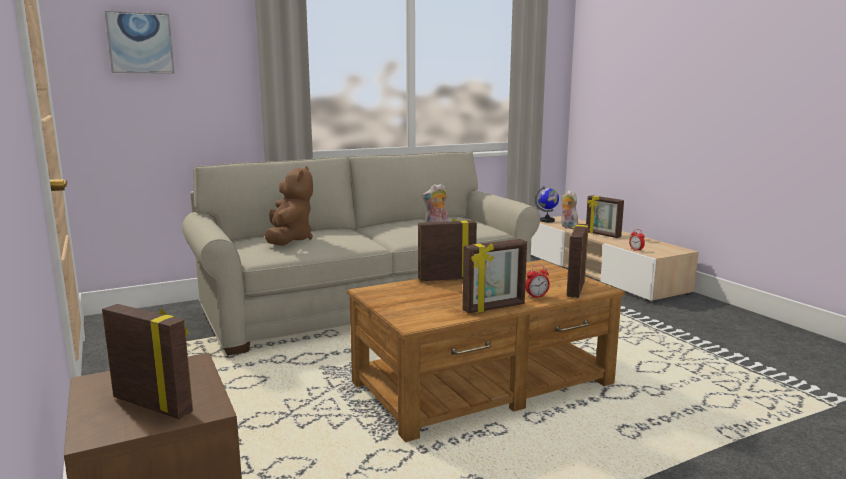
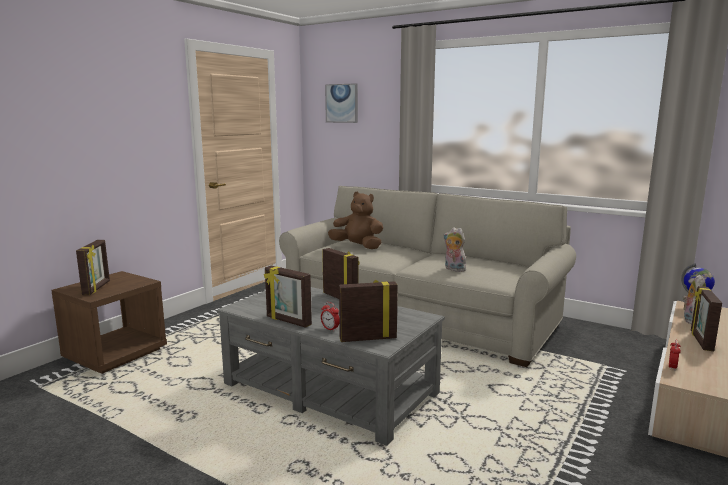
camera: 60 degrees right, 0 degrees up
brown plush toy [265,166,313,245] -> brown plush toy turned 120 degrees counterclockwise [328,191,383,249]
brown coffee table [347,260,625,442] -> grey coffee table [217,287,445,446]

